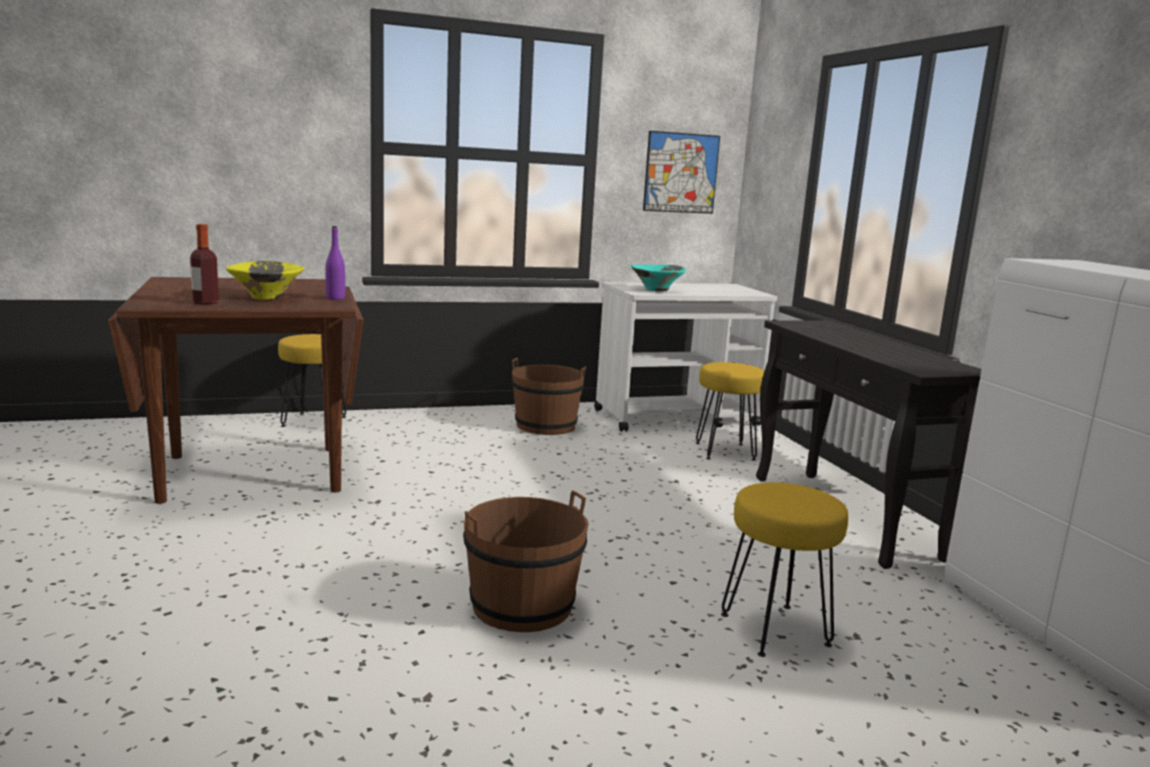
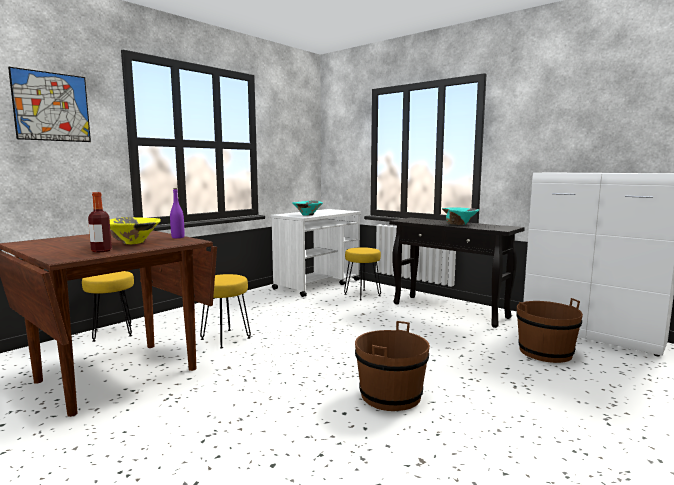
camera: 30 degrees left, 5 degrees down
brown bucket [512,358,586,435] -> brown bucket moved to [516,298,583,363]
picture [643,131,720,214] -> picture moved to [8,67,91,142]
yellow stool [721,482,848,657] -> yellow stool moved to [200,274,251,349]
none -> turquoise bowl [442,207,479,225]

